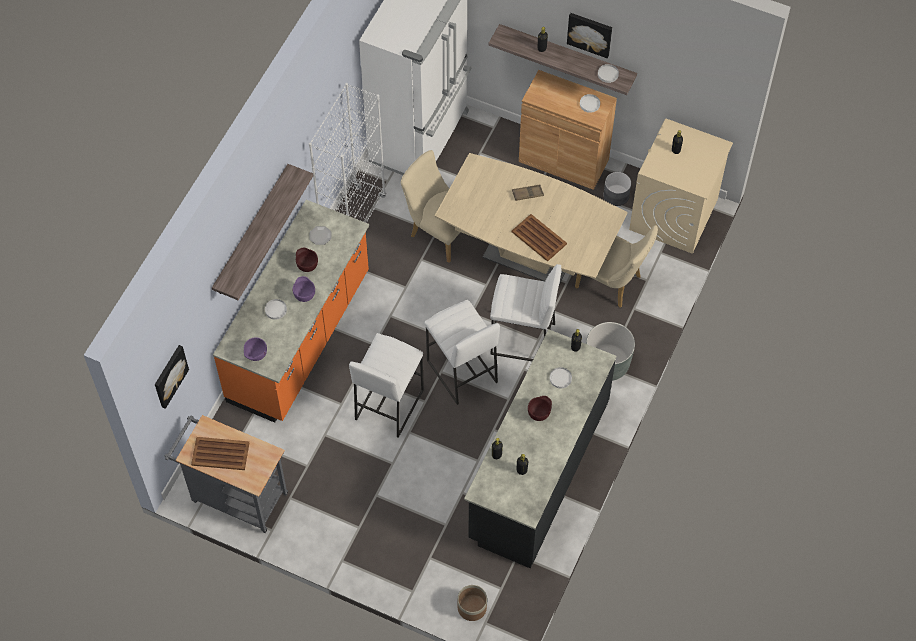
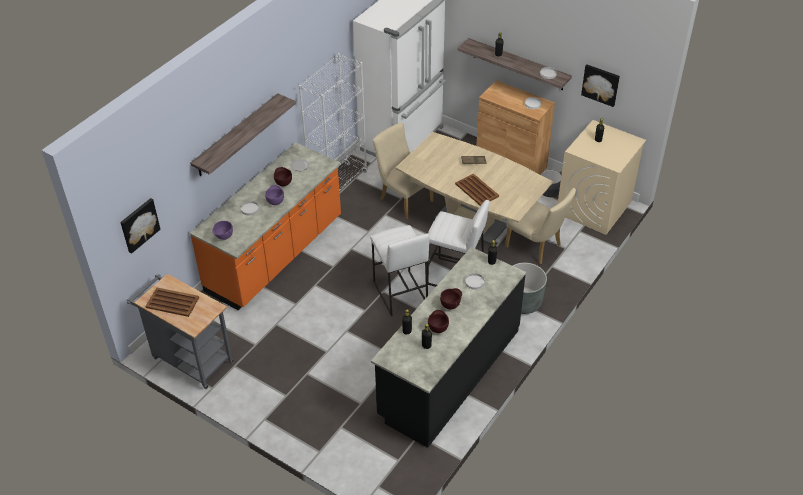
camera: 10 degrees right, 15 degrees down
white stool [349,333,424,438] -> none
planter [458,585,487,621] -> none
picture [567,13,612,59] -> picture moved to [581,65,620,107]
none -> brown bowl [428,310,449,333]

